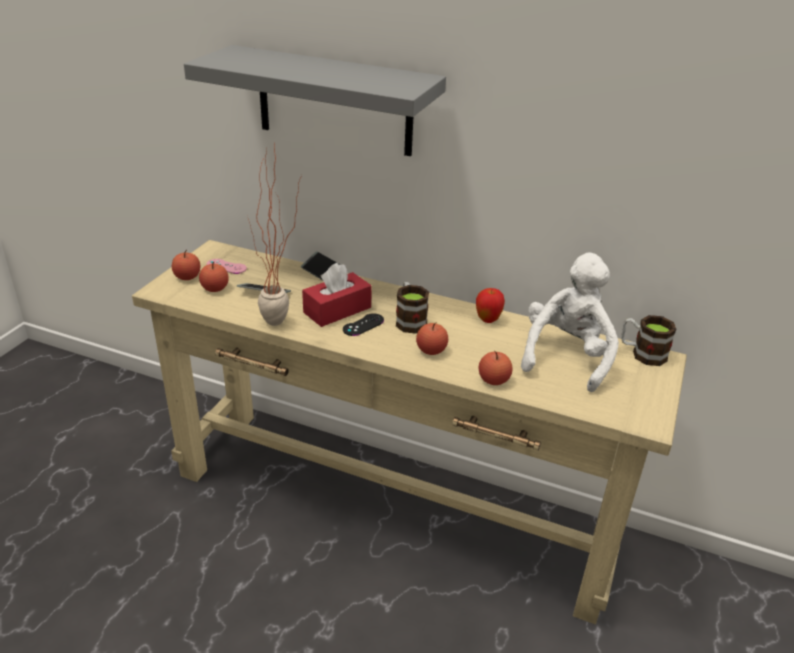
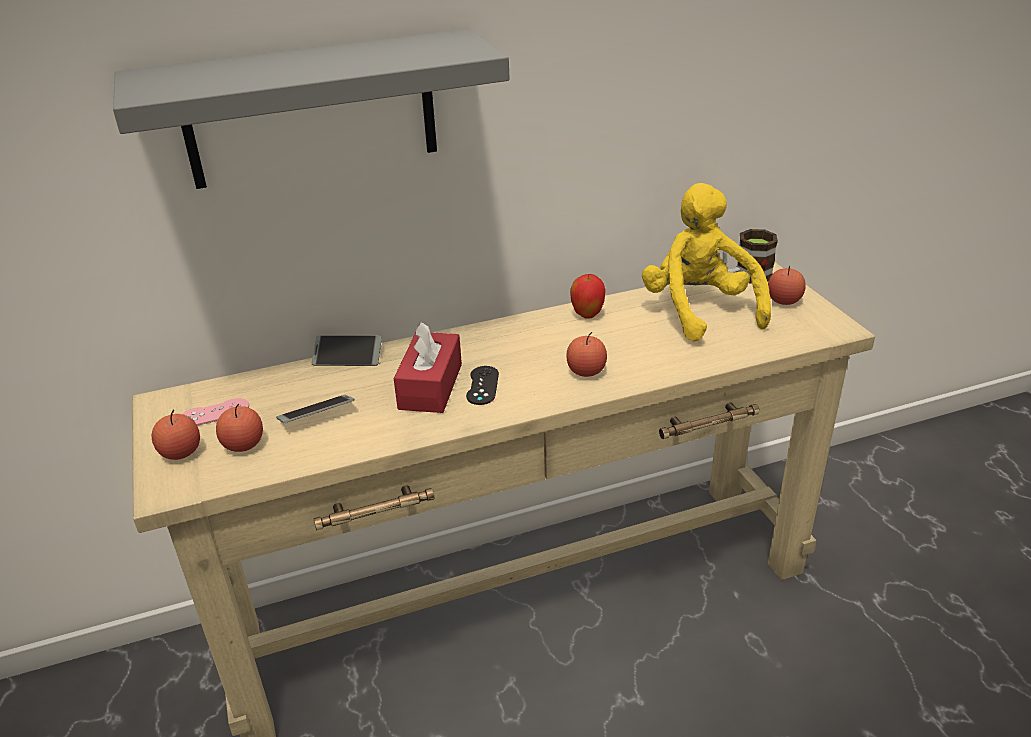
camera: 40 degrees left, 0 degrees up
potted plant [247,141,302,326] -> none
mug [396,282,429,334] -> none
apple [479,351,513,385] -> apple moved to [768,266,806,305]
white plush toy [521,252,619,392] -> yellow plush toy [642,183,771,342]

